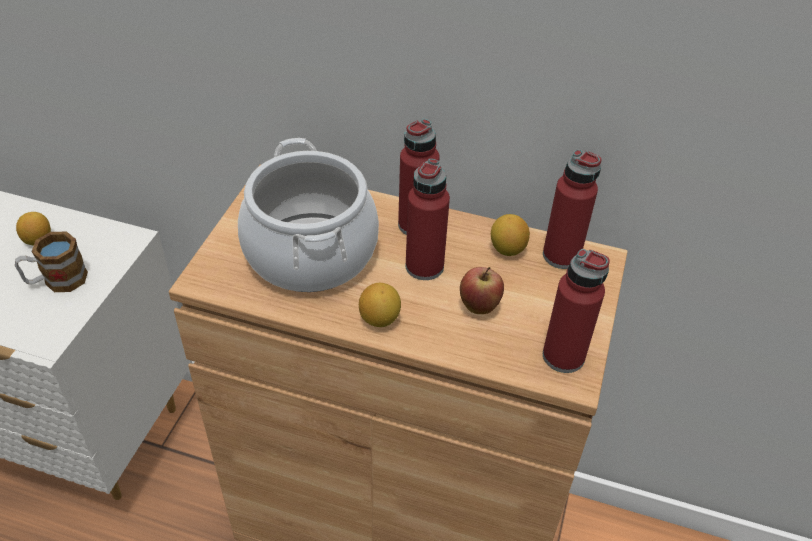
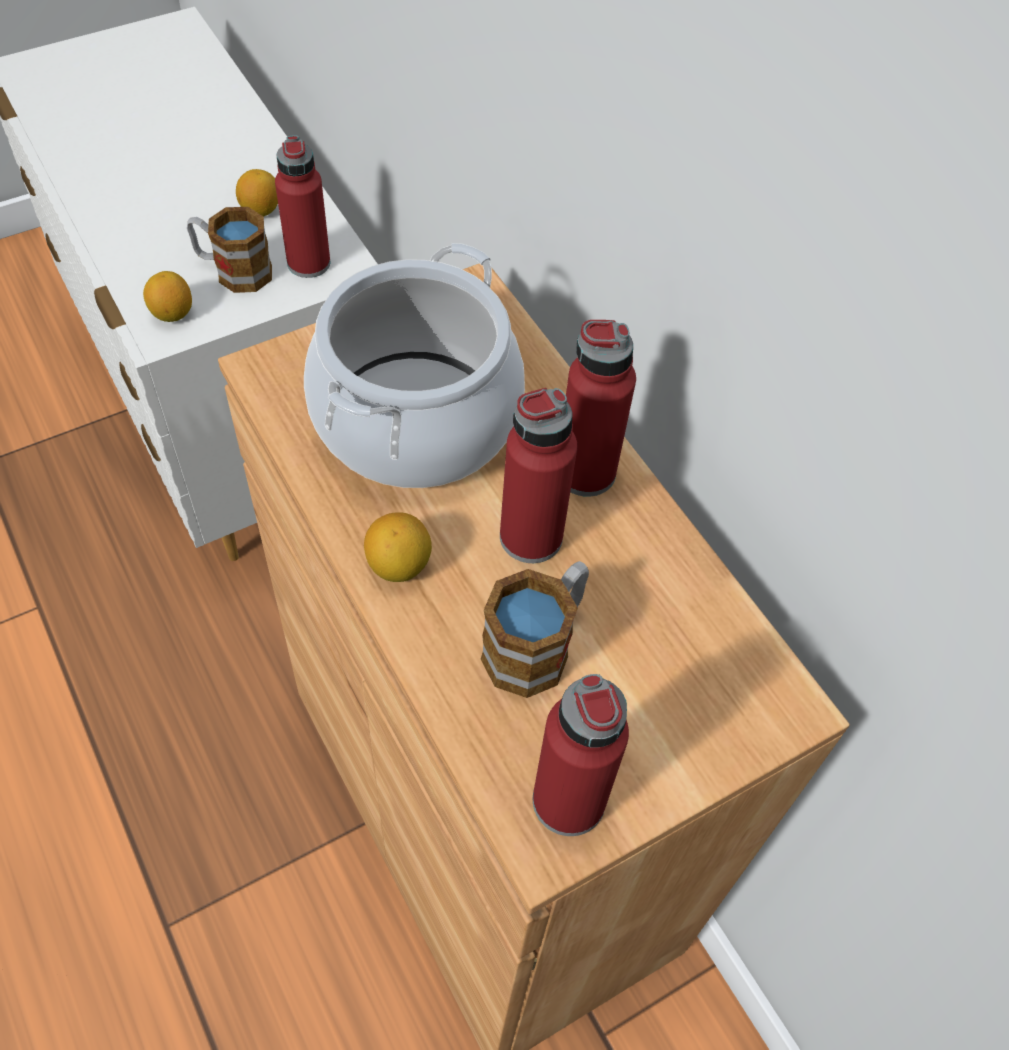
camera: 40 degrees right, 10 degrees up
apple [460,267,504,314] -> mug [481,561,589,698]
lemon [491,214,530,256] -> lemon moved to [143,271,192,322]
red bottle [543,149,602,269] -> red bottle moved to [275,136,330,278]

